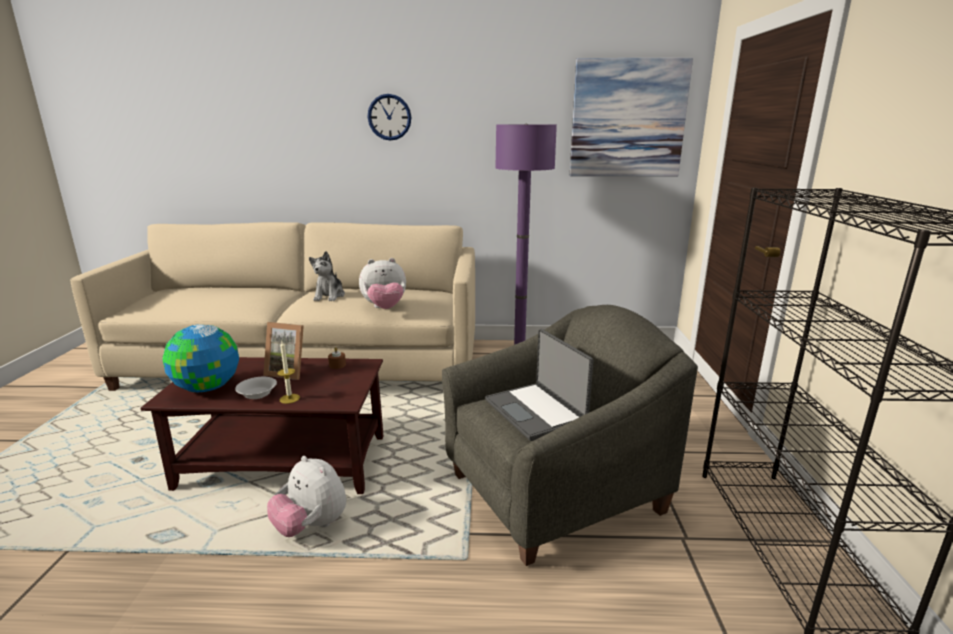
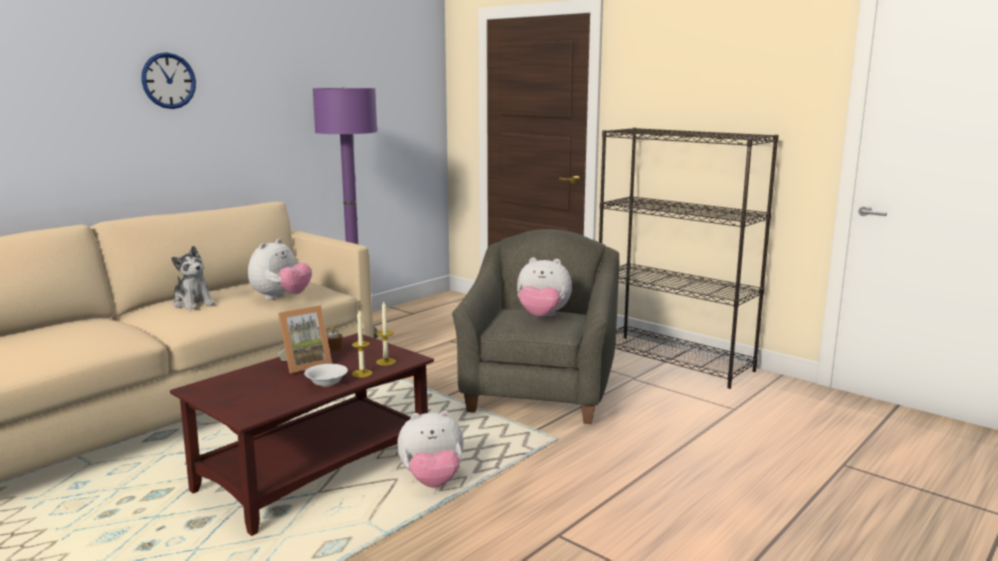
camera: 50 degrees left, 5 degrees down
globe [162,324,239,392] -> none
laptop [485,329,593,441] -> plush toy [517,257,572,317]
picture [570,58,693,177] -> none
none -> candle [376,301,396,366]

